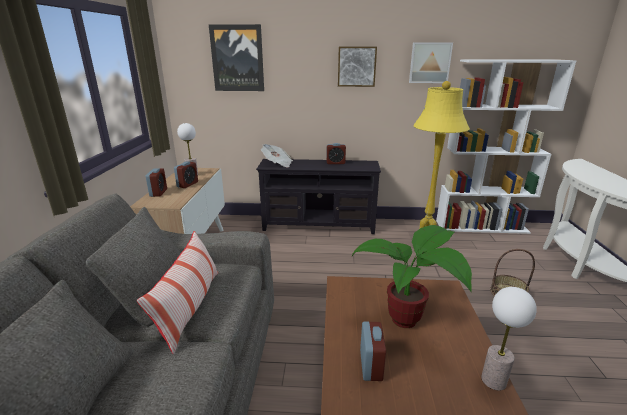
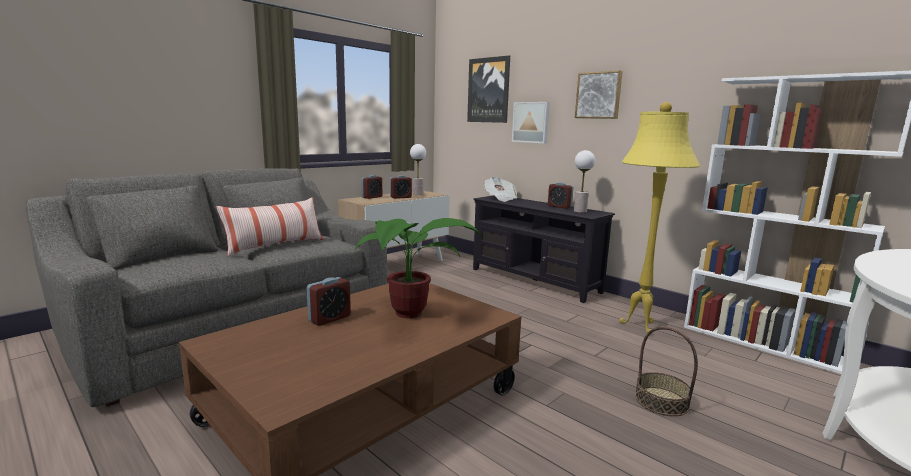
camera: 40 degrees right, 10 degrees down
picture [409,42,453,83] -> picture moved to [512,102,550,143]
table lamp [481,287,537,391] -> table lamp moved to [574,150,595,213]

